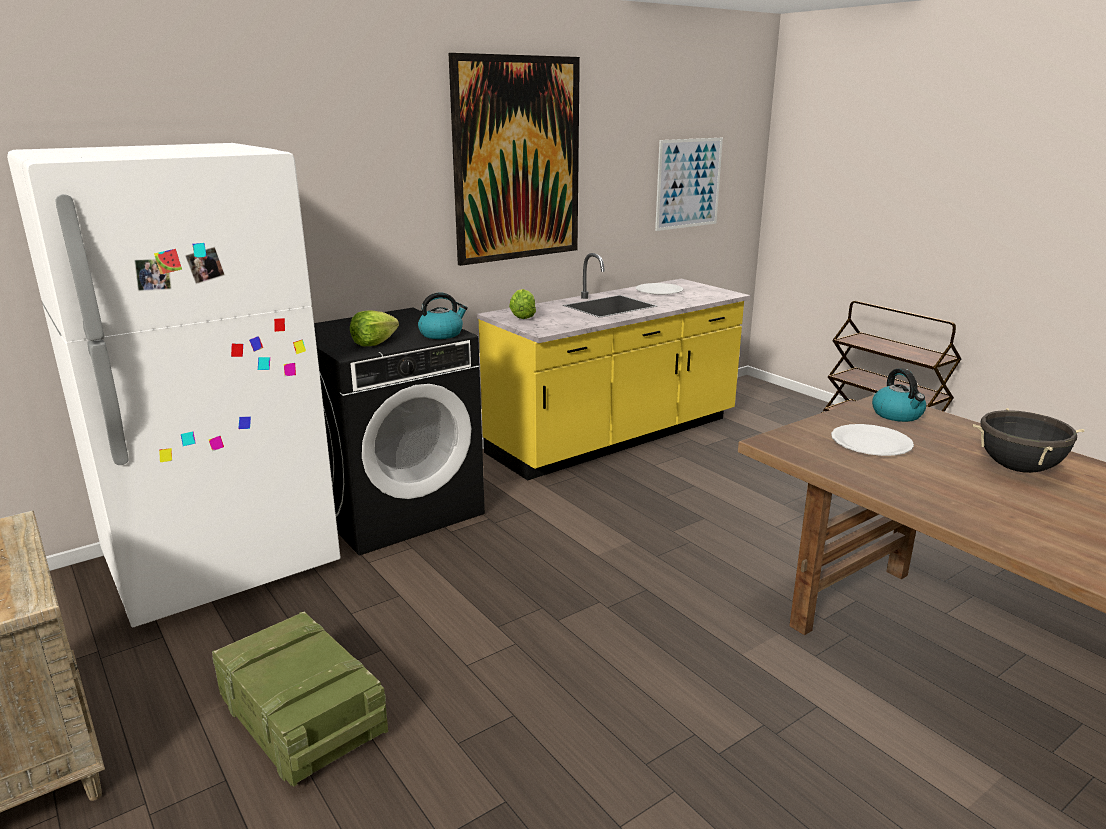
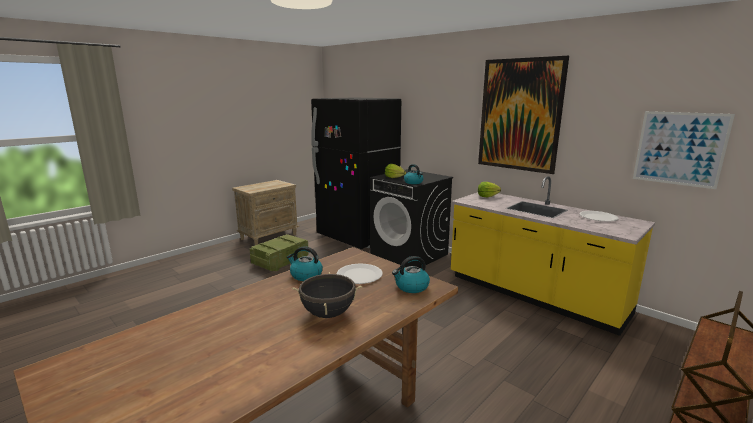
camera: 80 degrees right, 5 degrees down
white fridge [7,143,341,627] -> black fridge [311,98,401,249]
none -> kettle [287,246,323,281]

